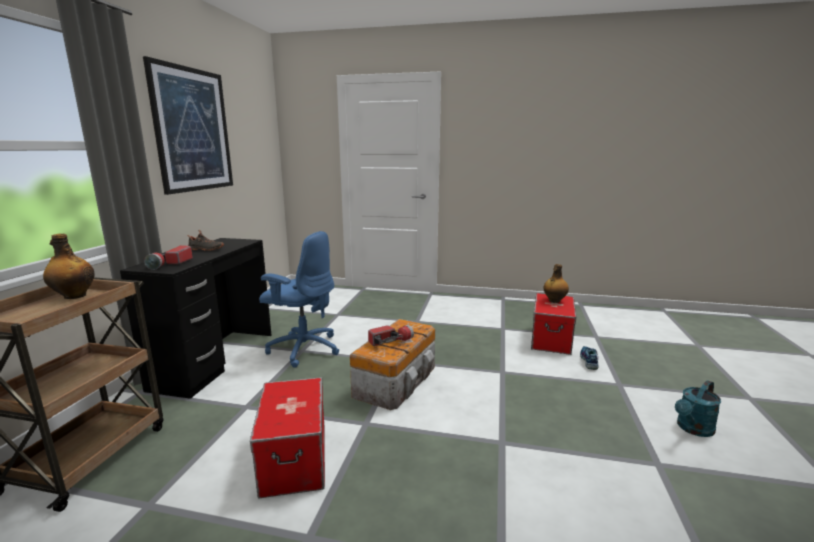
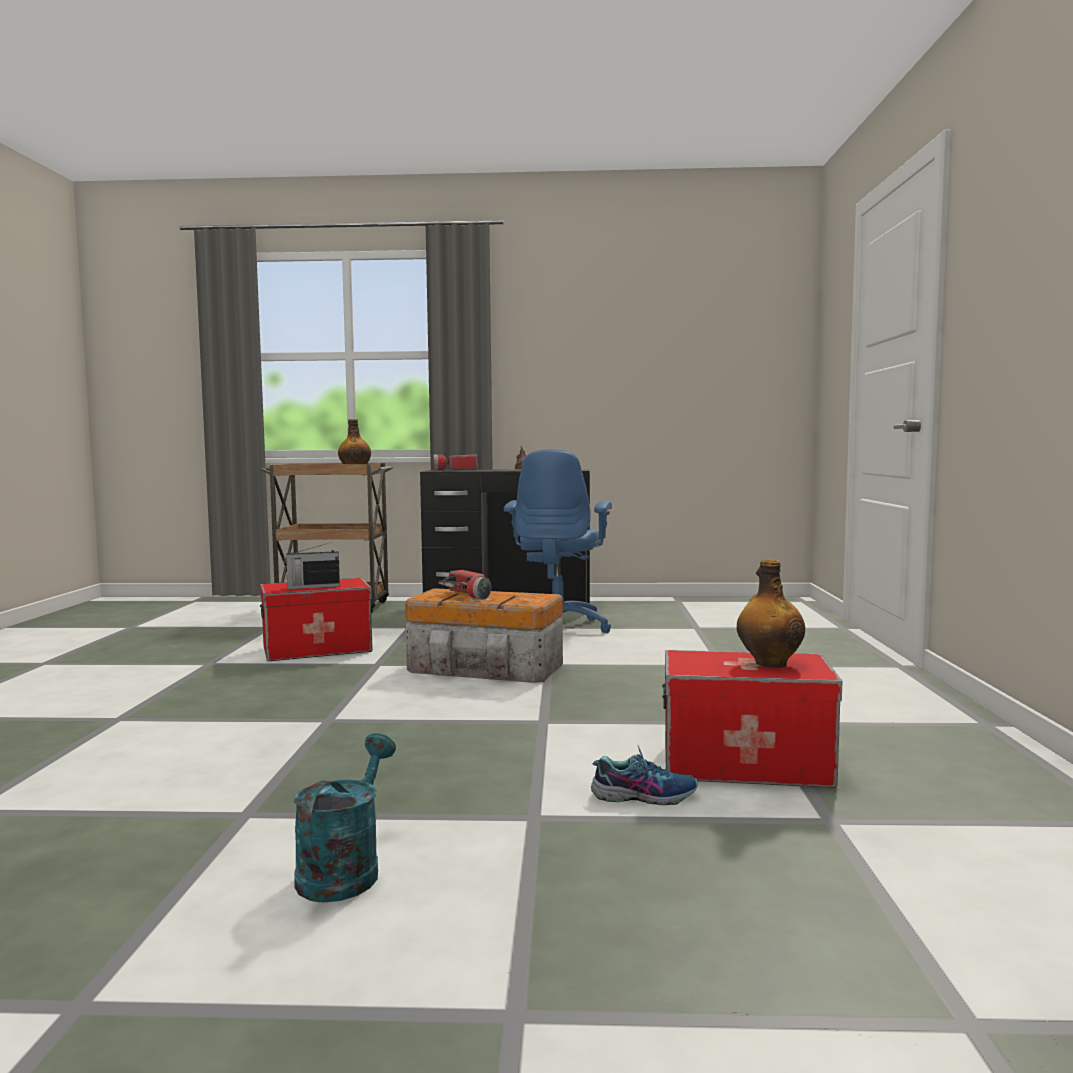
camera: 80 degrees right, 10 degrees down
picture [143,56,233,195] -> none
turquoise watering can [675,380,721,437] -> turquoise watering can turned 60 degrees clockwise [294,733,396,902]
none -> radio [284,543,340,589]

